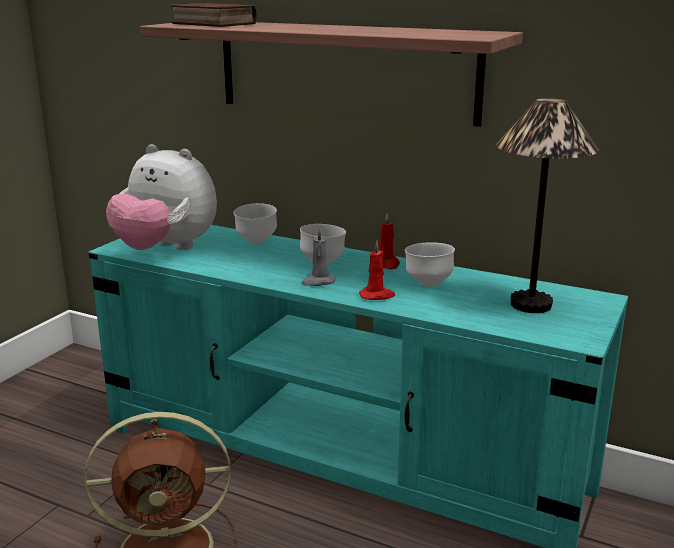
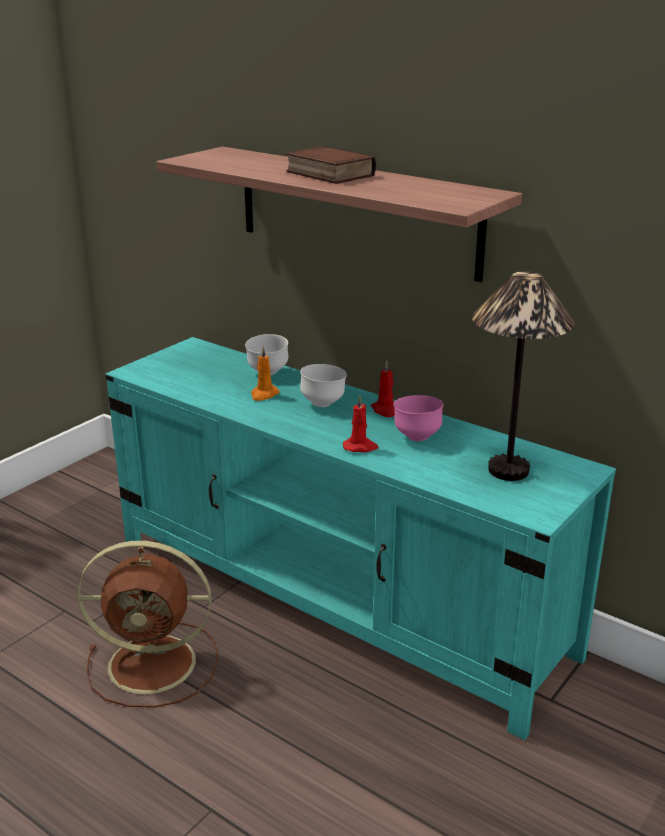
camera: 10 degrees right, 5 degrees up
plush toy [106,144,217,250] -> none
book [171,3,257,27] -> book moved to [286,146,376,184]
grey candle [302,229,336,286] -> none
white bowl [405,242,455,287] -> pink bowl [393,395,443,441]
none -> orange candle [251,347,280,401]

